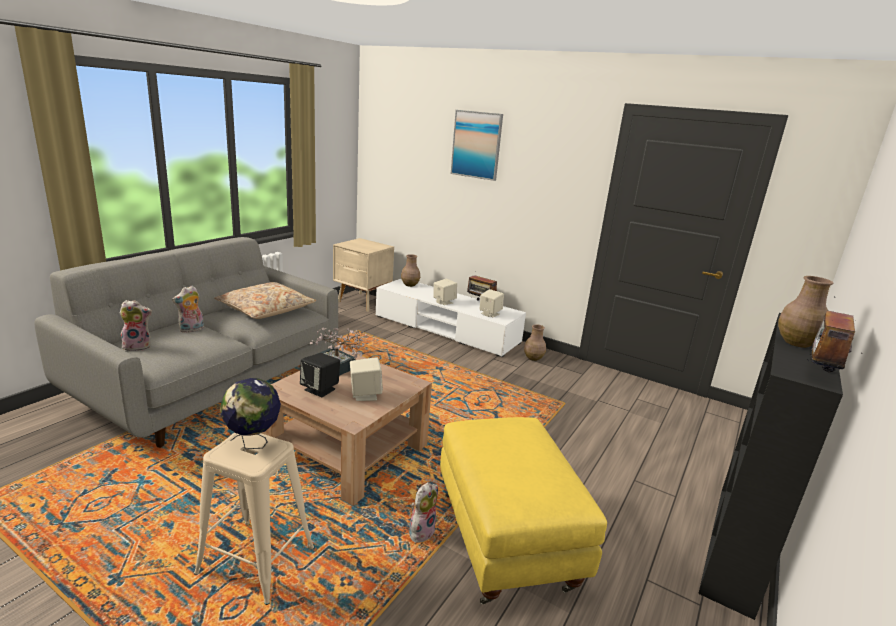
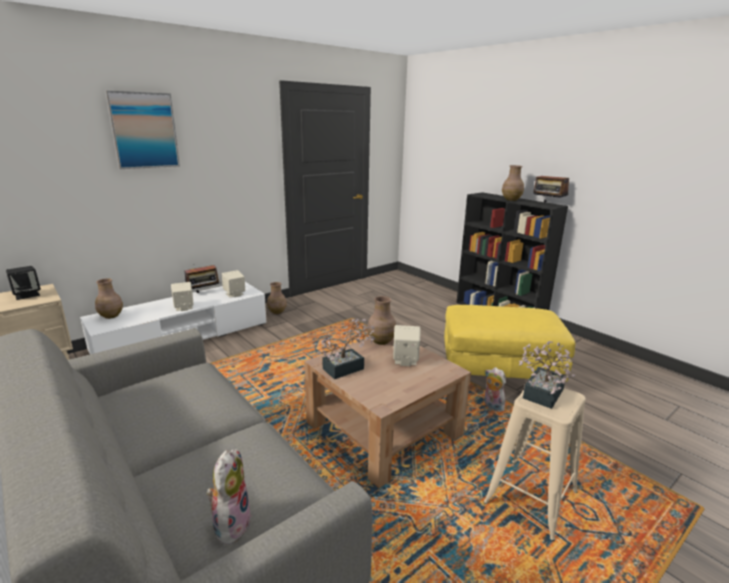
camera: 70 degrees left, 0 degrees up
plush toy [172,286,204,333] -> none
beige pillow [214,282,316,319] -> none
globe [220,378,281,449] -> potted plant [518,341,575,409]
black speaker [300,353,340,397] -> black speaker moved to [6,266,41,300]
none -> brown vase [367,296,396,345]

